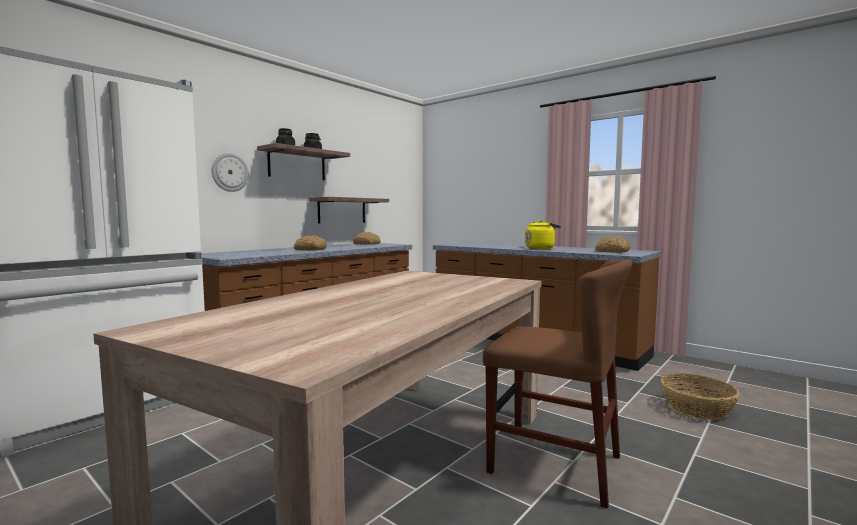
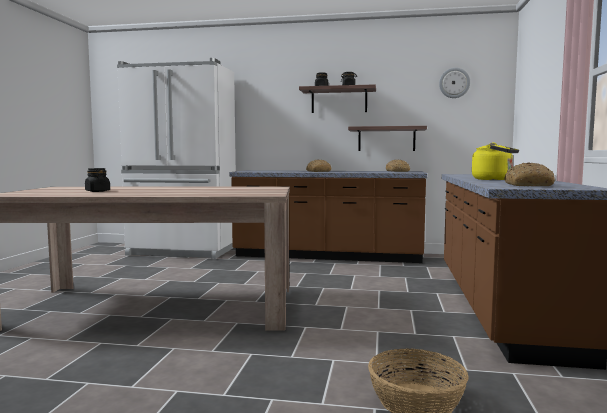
camera: 60 degrees right, 0 degrees up
wall clock [212,153,249,192] -> wall clock moved to [439,68,470,98]
brown chair [483,259,632,509] -> none
none -> black jar [85,168,110,192]

